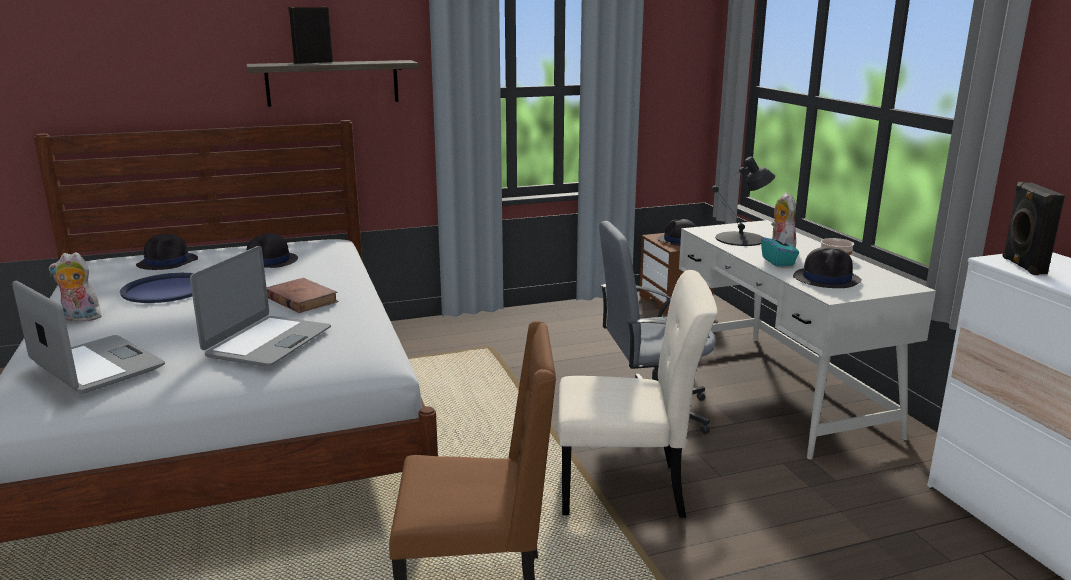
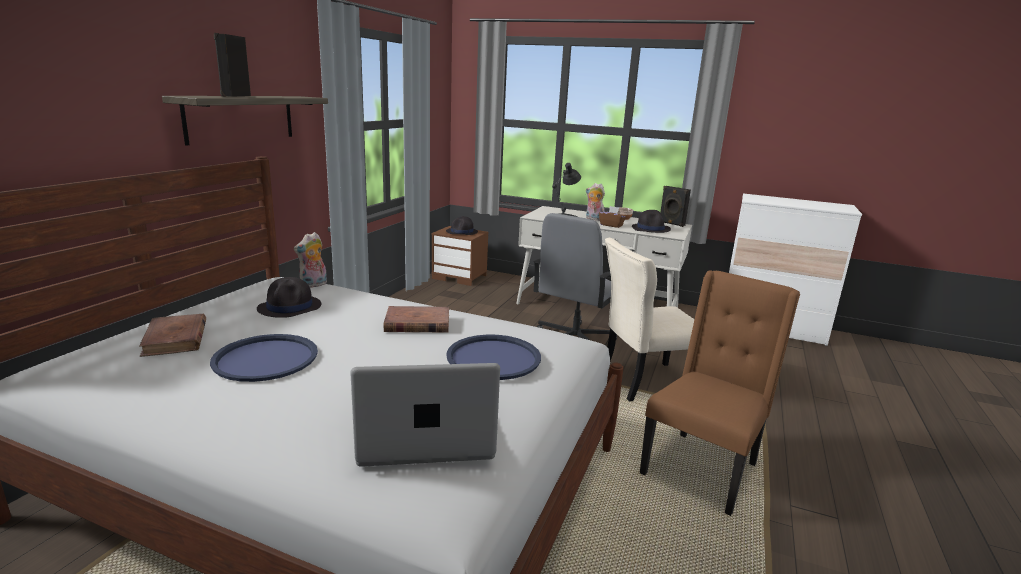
camera: 50 degrees left, 0 degrees up
plush toy [49,252,102,322] -> plush toy moved to [294,232,327,288]
black hat [136,234,198,270] -> brown book [139,314,206,357]
laptop [190,246,331,366] -> blue tray [446,335,541,380]
beige chair [558,270,717,518] -> beige chair turned 150 degrees counterclockwise [605,238,695,401]
turquoise tissue box [761,231,799,267] -> brown tissue box [599,206,626,228]
black speaker [1002,182,1065,275] -> black speaker moved to [660,186,691,227]

